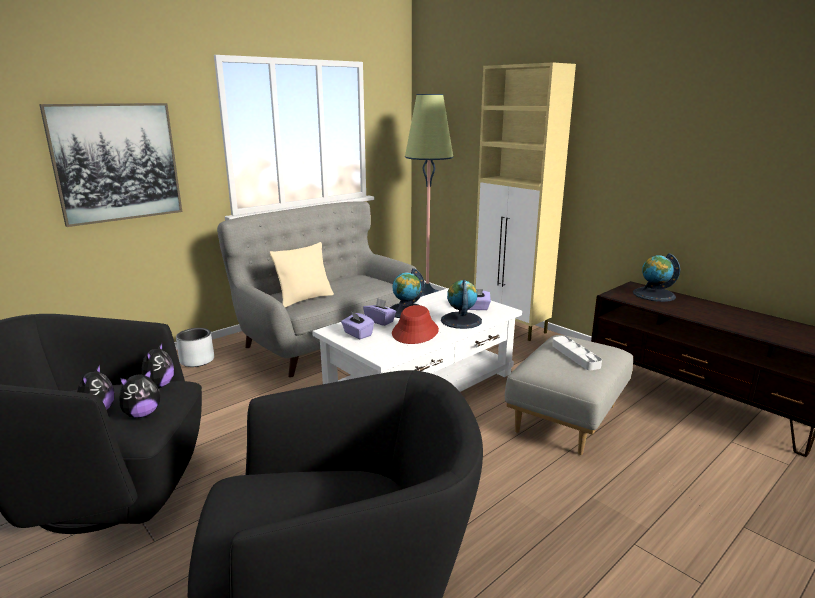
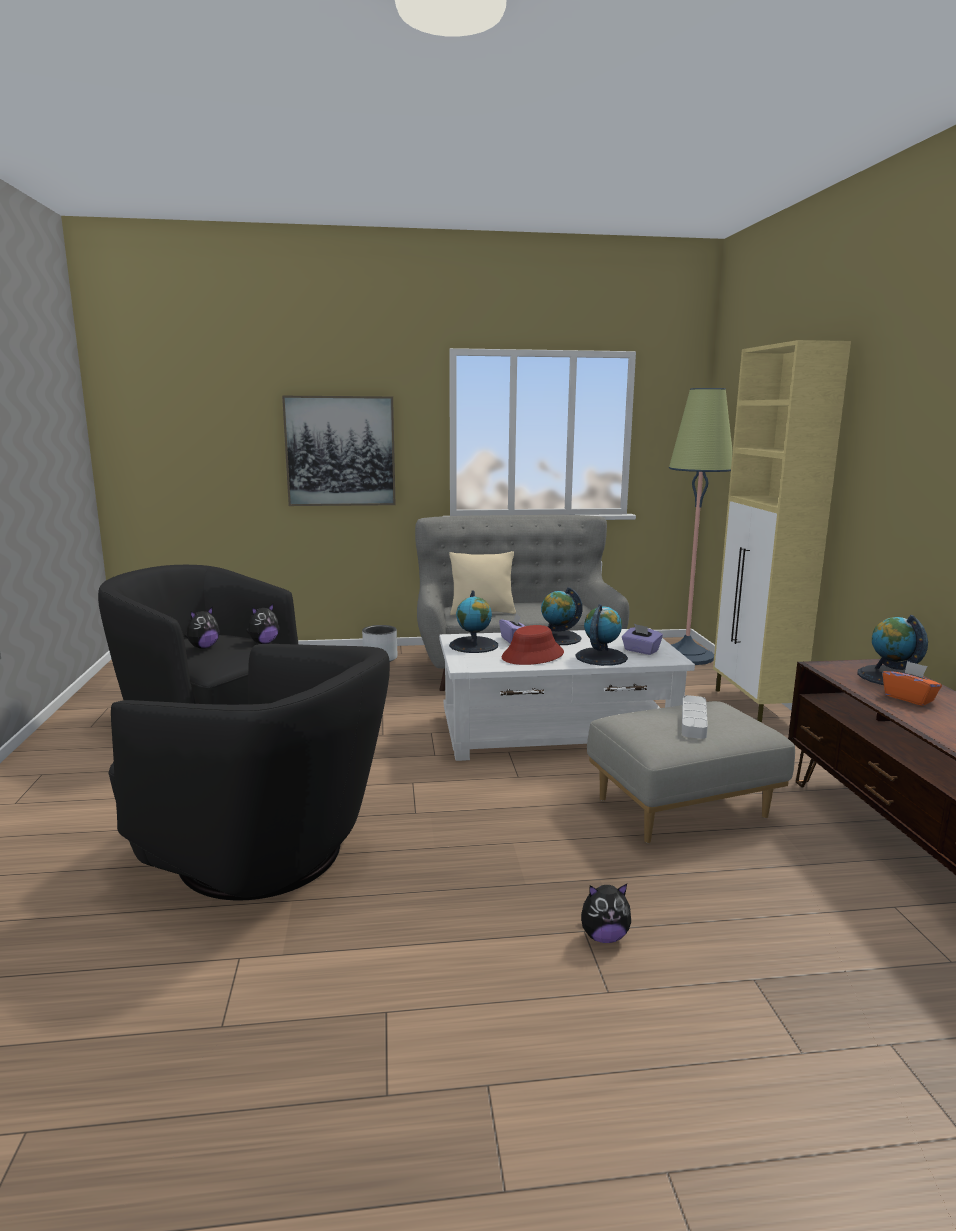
camera: 35 degrees right, 5 degrees down
plush toy [119,369,160,418] -> plush toy moved to [581,884,631,943]
purple tissue box [341,311,374,339] -> globe [449,590,498,653]
none -> orange tissue box [883,661,942,706]

